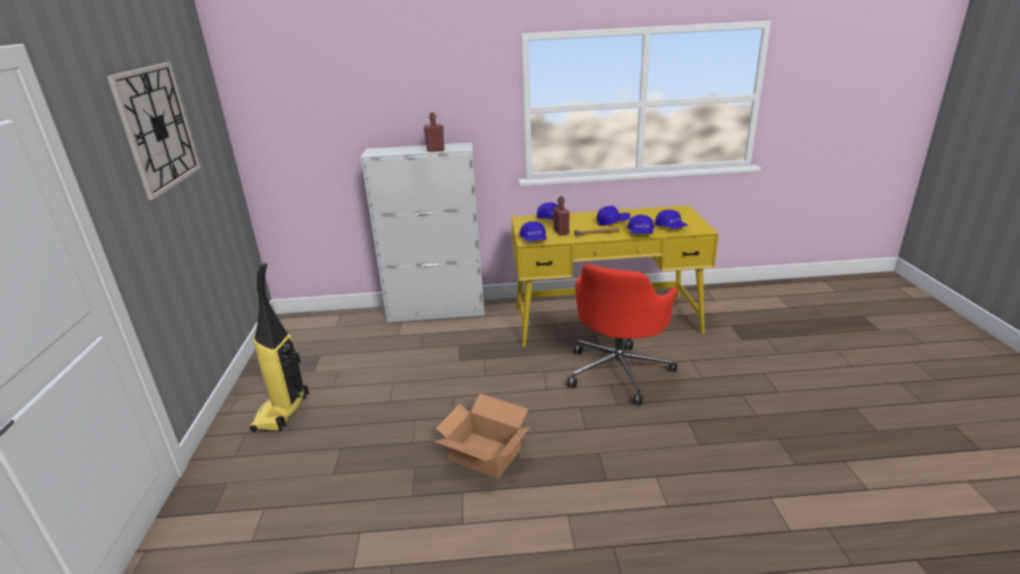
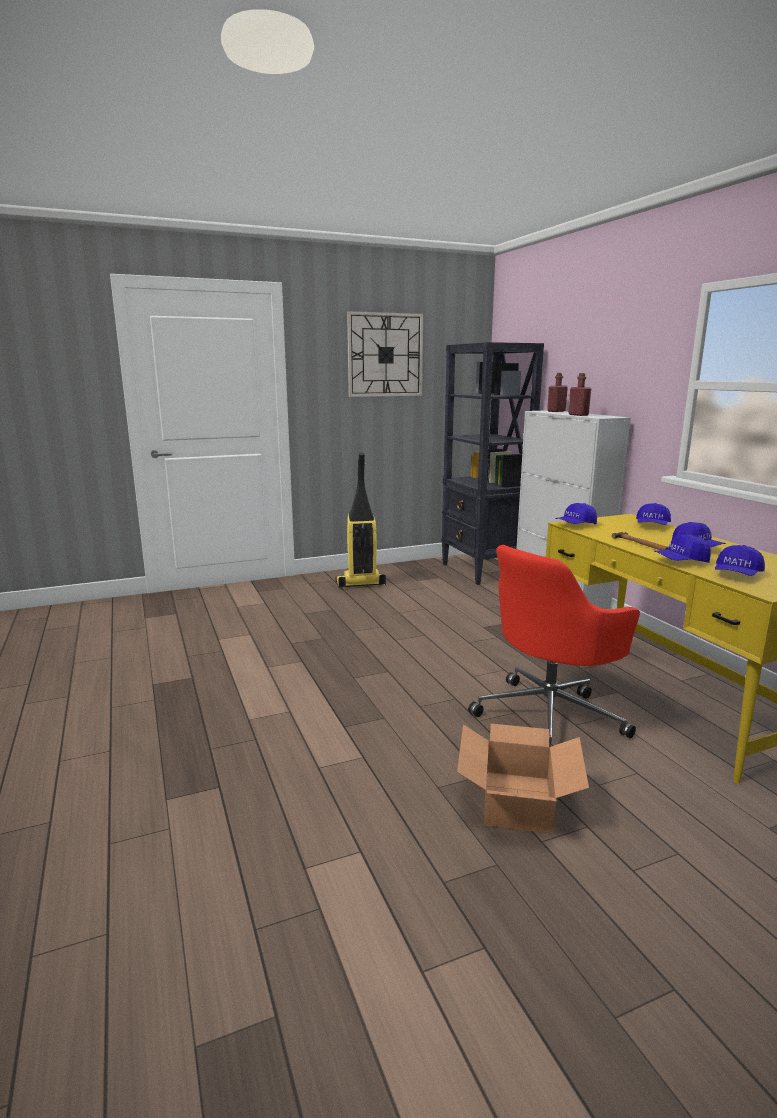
camera: 70 degrees right, 10 degrees down
cardboard box [434,394,530,479] -> cardboard box moved to [457,724,589,834]
red bottle [553,196,569,235] -> red bottle moved to [547,373,568,412]
red office chair [567,264,678,405] -> red office chair turned 45 degrees counterclockwise [468,545,640,747]
none -> black bookcase [441,342,544,585]

